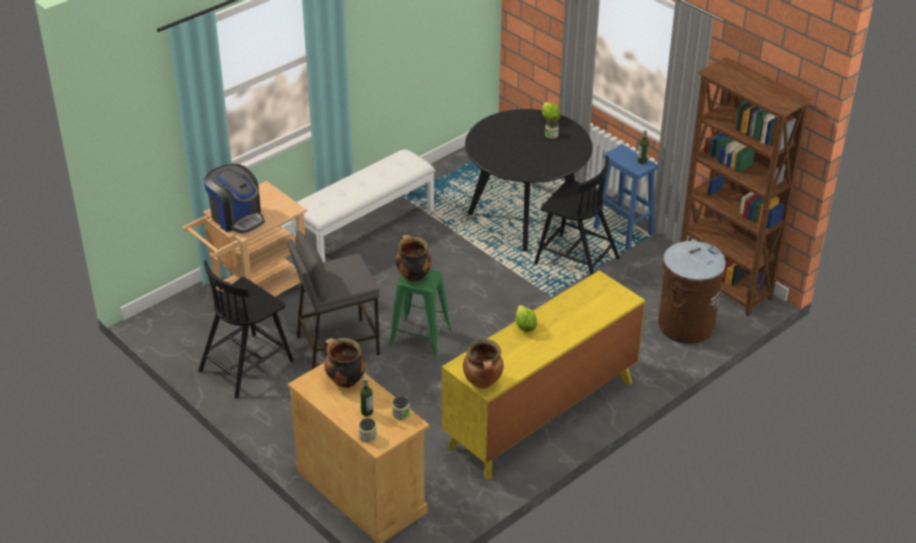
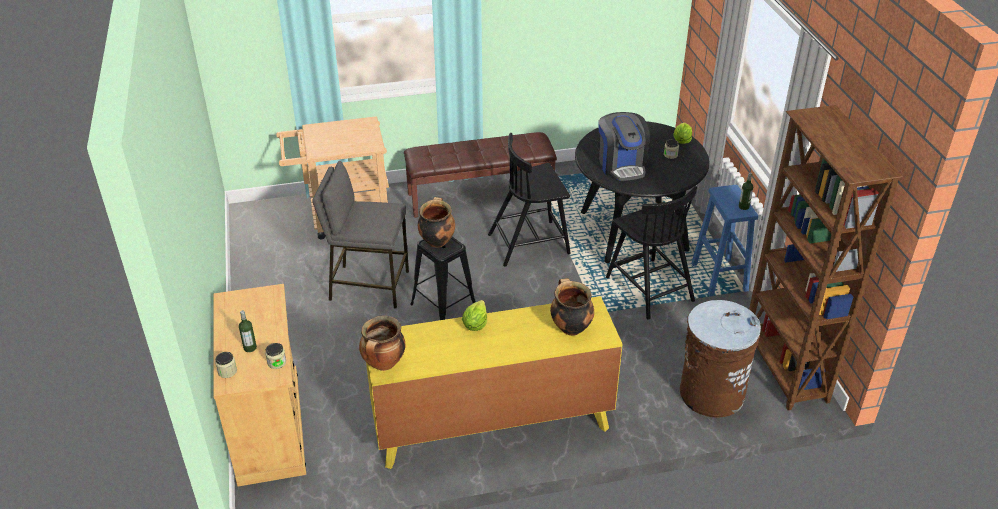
camera: 30 degrees right, 0 degrees up
black chair [199,260,294,398] -> black chair moved to [488,133,571,267]
coffee machine [204,164,265,234] -> coffee machine moved to [598,112,650,181]
white bench [292,150,435,263] -> brown bench [404,132,557,218]
cooking pot [324,338,366,388] -> cooking pot moved to [550,278,594,336]
green stool [389,270,452,358] -> black stool [410,237,476,320]

